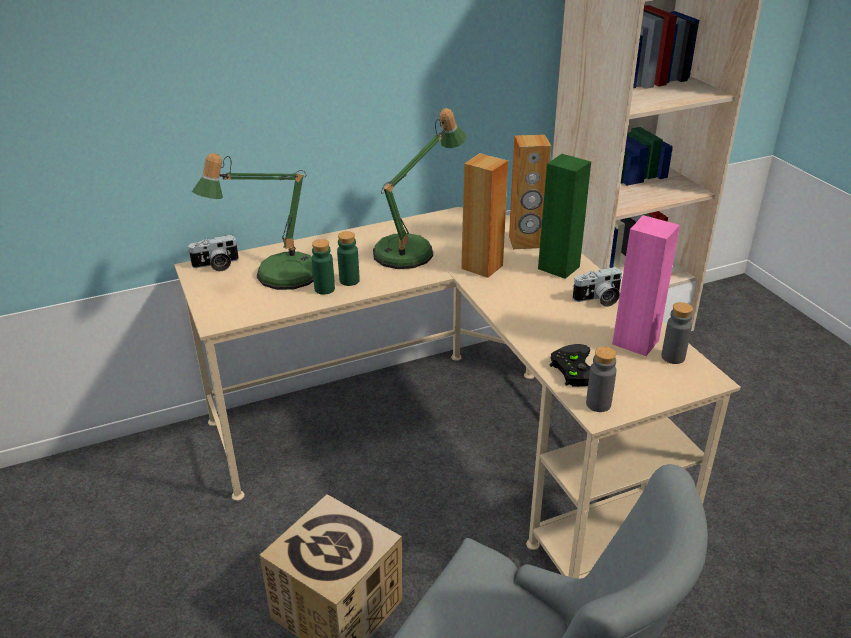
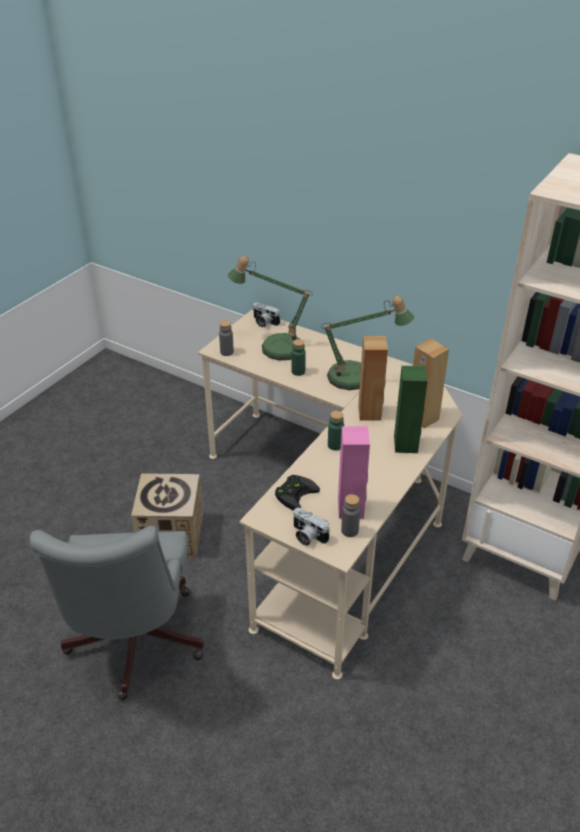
camera: 55 degrees right, 5 degrees up
green bottle [312,239,335,295] -> green bottle moved to [328,411,344,450]
camera [572,267,622,307] -> camera moved to [294,508,330,546]
grey bottle [586,347,616,412] -> grey bottle moved to [219,320,234,356]

